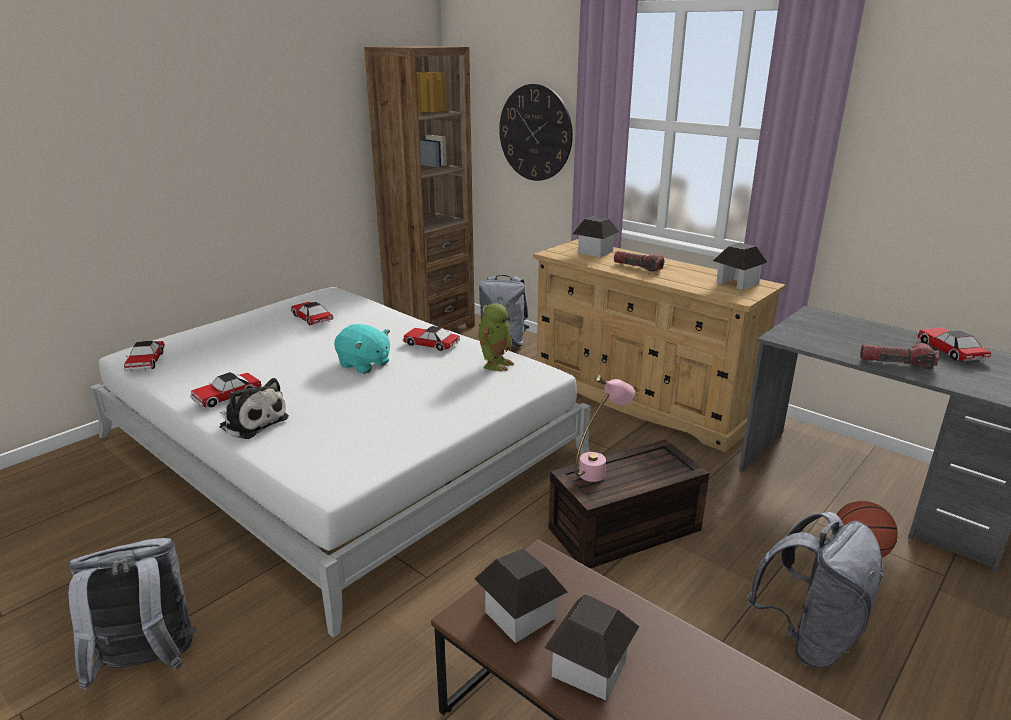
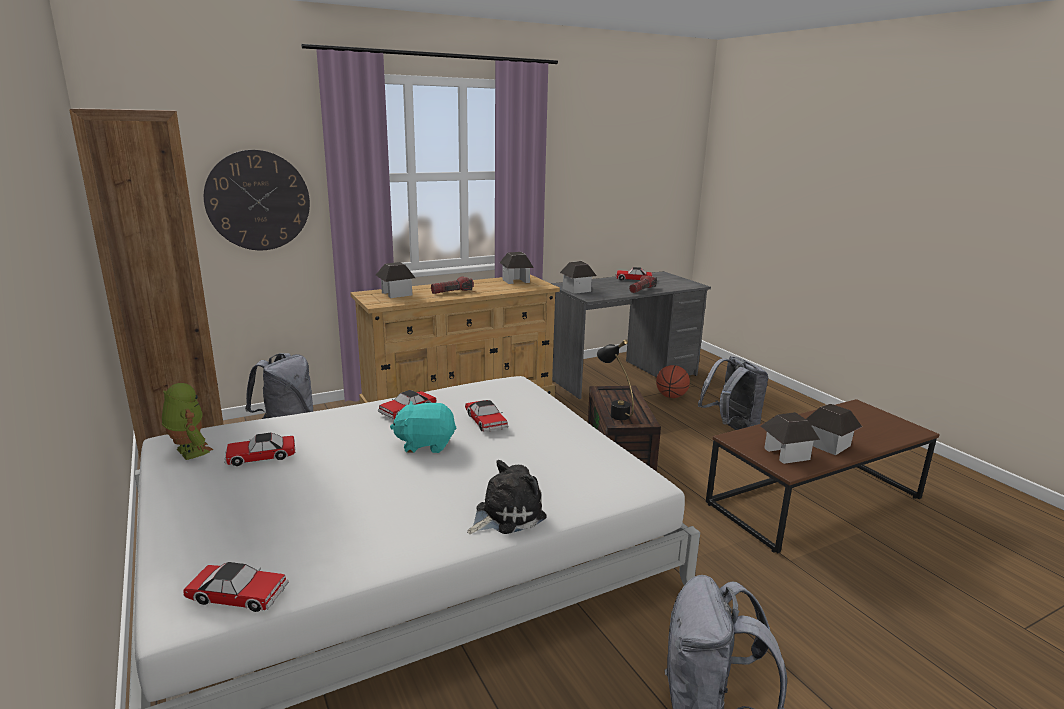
camera: 70 degrees left, 5 degrees down
toy car [190,372,262,407] -> toy car moved to [465,400,508,432]
turquoise plush toy [334,324,390,374] -> turquoise plush toy turned 150 degrees counterclockwise [390,401,457,453]
toy robot [478,303,514,371] -> toy robot moved to [162,383,213,460]
pink table lamp [575,374,635,482] -> black table lamp [597,339,634,420]
none -> toy house [560,261,597,294]

